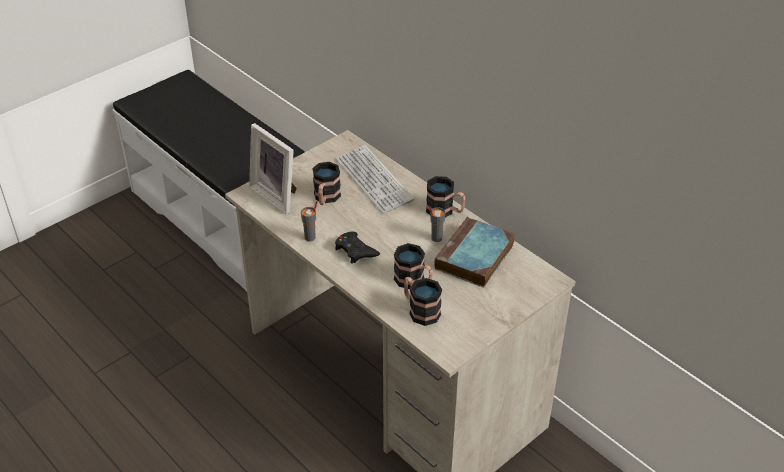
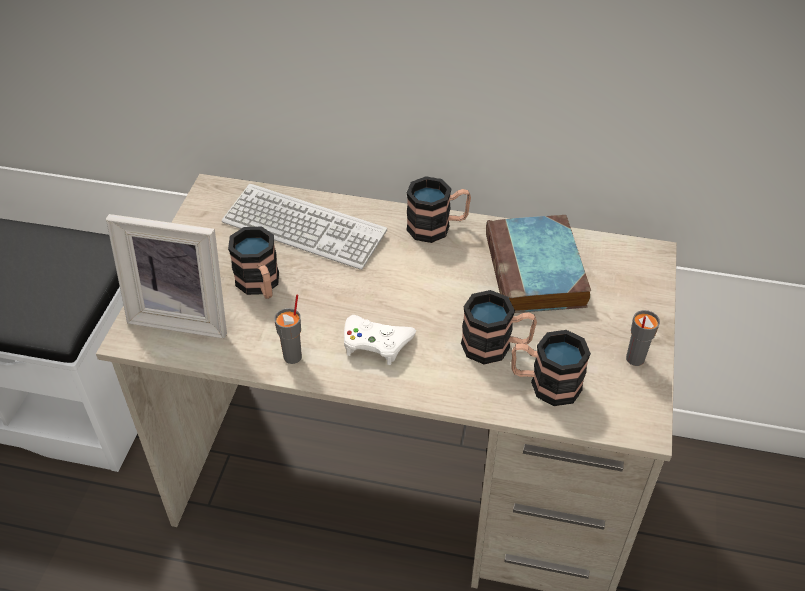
camera: 35 degrees left, 5 degrees up
black game controller [335,231,380,264] -> white game controller [344,315,416,365]
grey cup [429,206,445,242] -> grey cup moved to [626,310,660,366]

